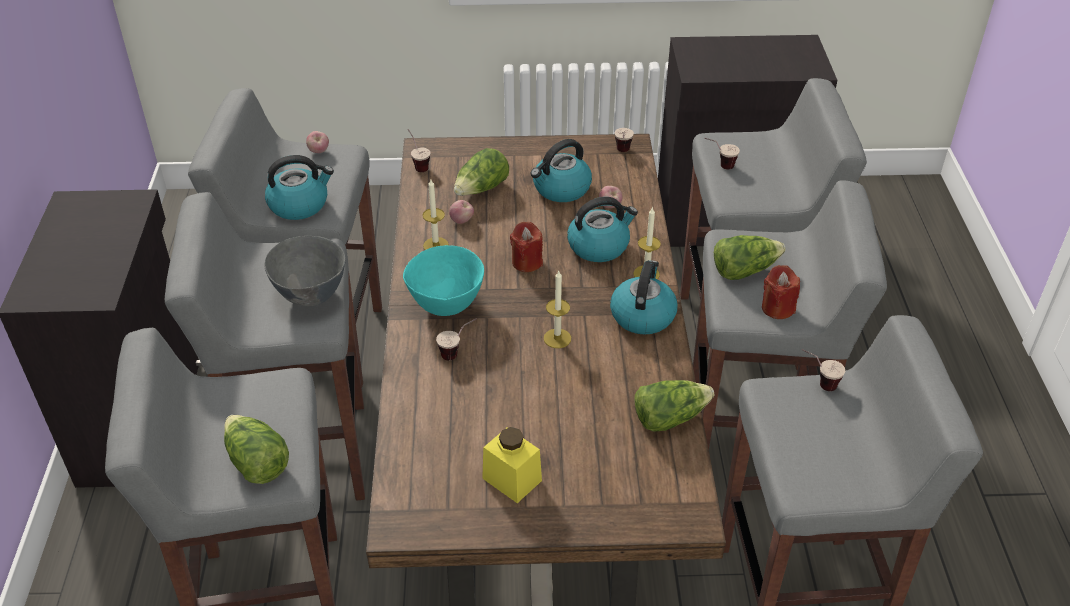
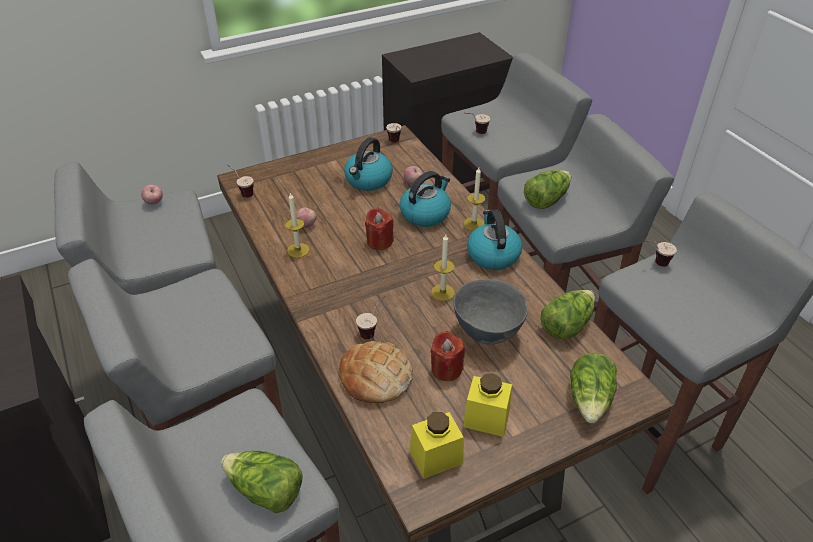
camera: 25 degrees left, 0 degrees up
grey bowl [264,236,346,306] -> grey bowl moved to [454,279,528,345]
kettle [265,155,334,220] -> none
turquoise bowl [403,245,484,316] -> none
lettuce [454,148,509,196] -> lettuce moved to [570,353,617,423]
red candle [762,265,800,319] -> red candle moved to [430,331,465,381]
none -> bread [339,341,413,403]
none -> yellow jar [410,412,464,479]

